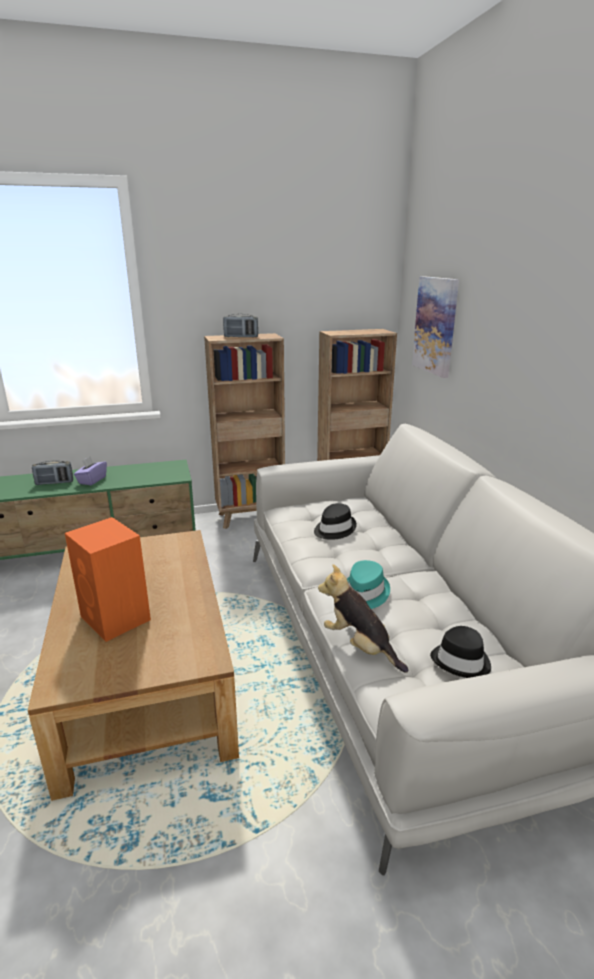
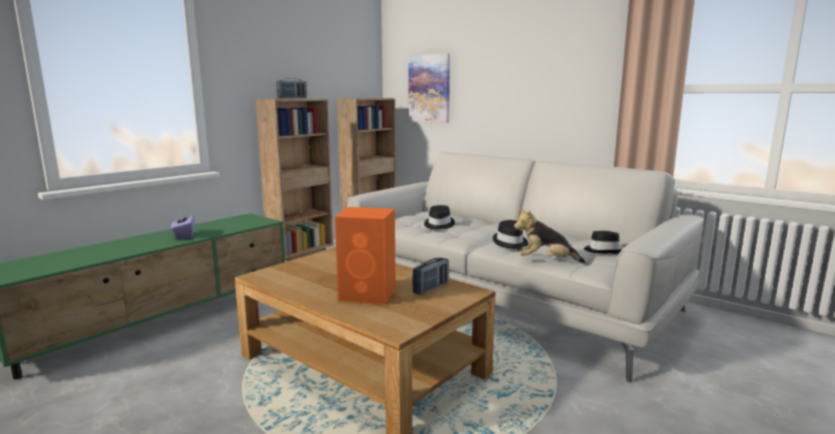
camera: 35 degrees left, 10 degrees down
radio [32,460,73,485] -> radio moved to [412,258,449,295]
turquoise hat [347,560,390,609] -> black hat [493,220,528,249]

